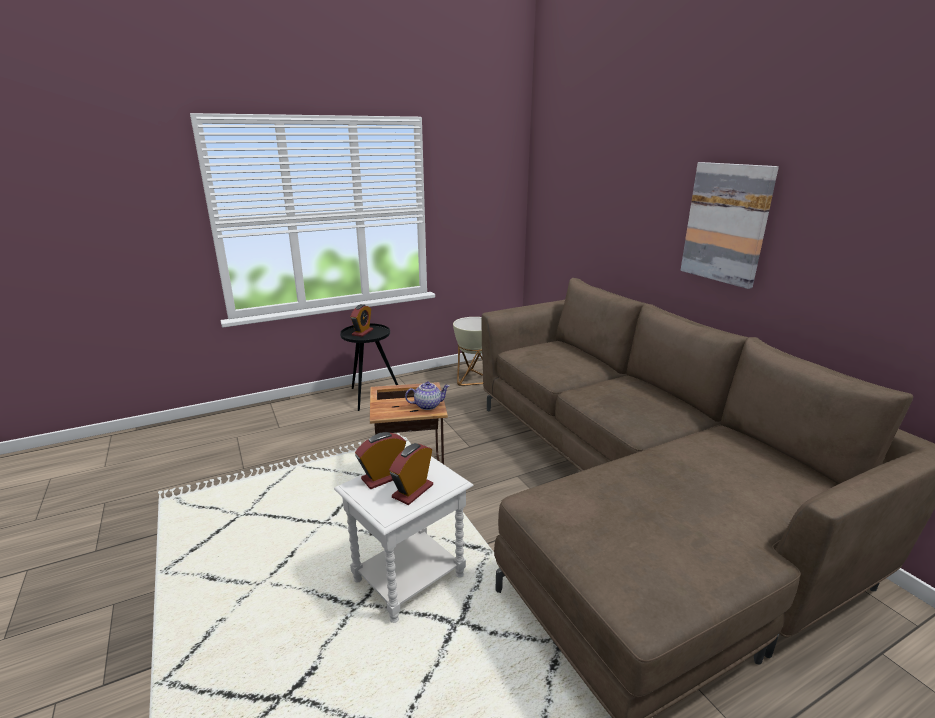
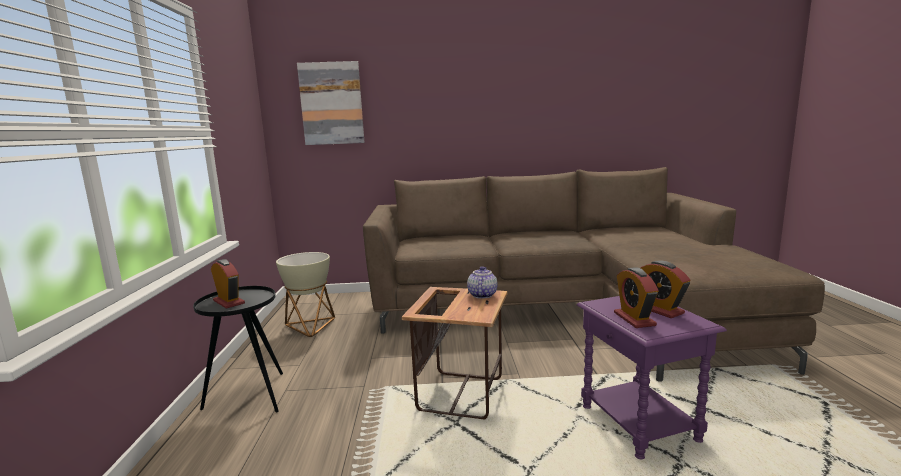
camera: 65 degrees left, 10 degrees down
white side table [334,456,473,623] -> purple side table [577,296,727,459]
picture [680,162,779,289] -> picture moved to [297,61,365,145]

